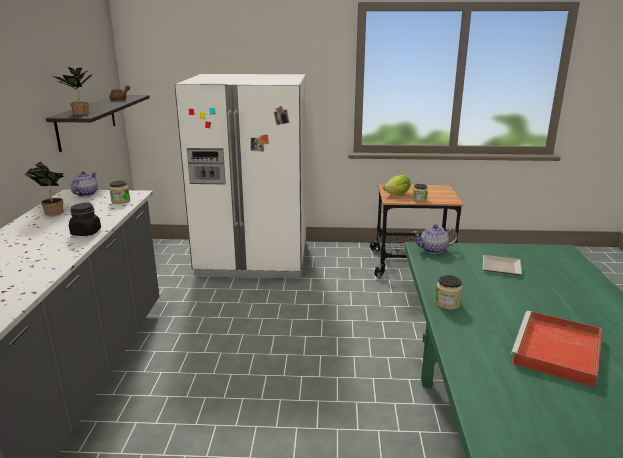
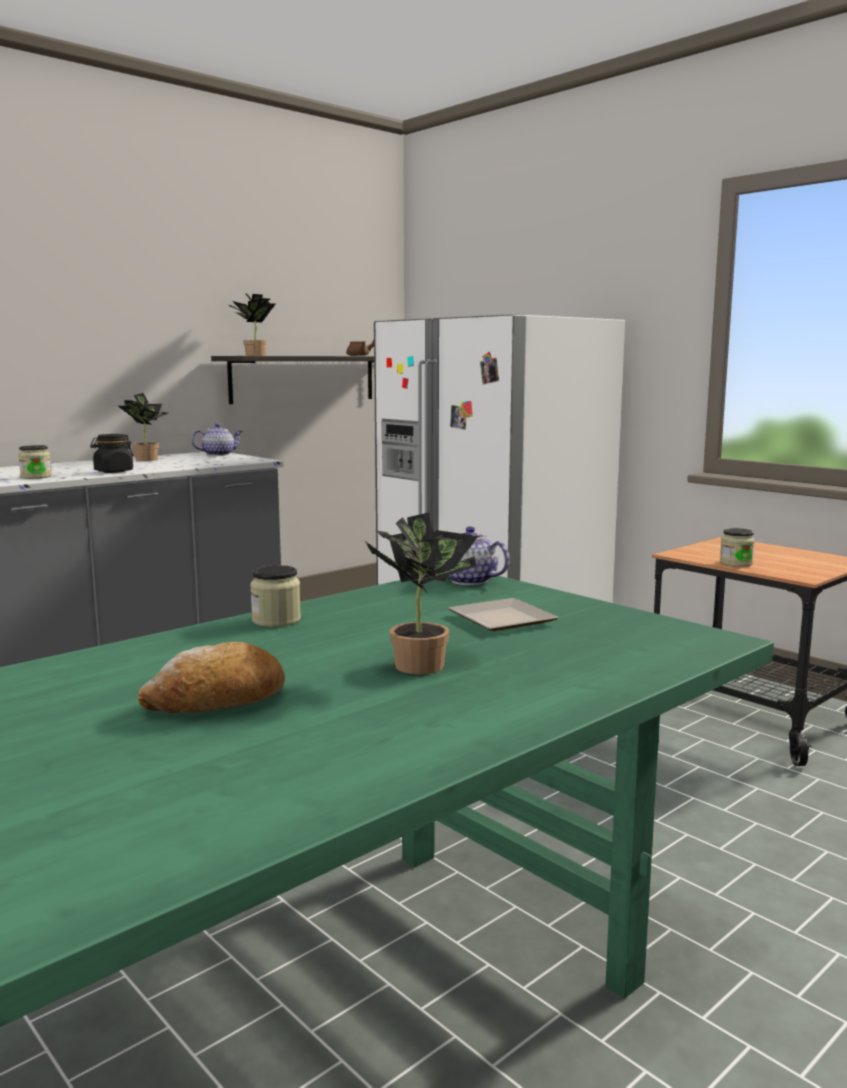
camera: 45 degrees right, 10 degrees down
jar [109,180,130,204] -> jar moved to [18,445,52,479]
lettuce [383,175,411,194] -> none
red tray [511,311,602,387] -> bread [138,642,285,713]
none -> potted plant [364,512,478,675]

